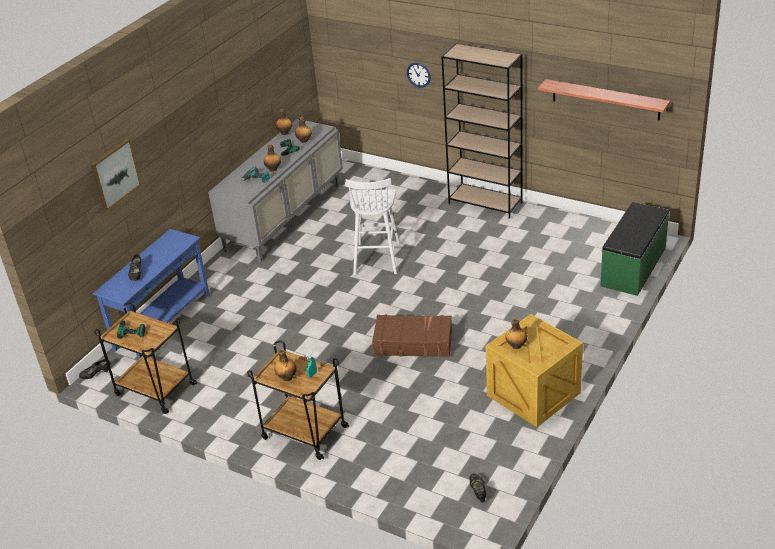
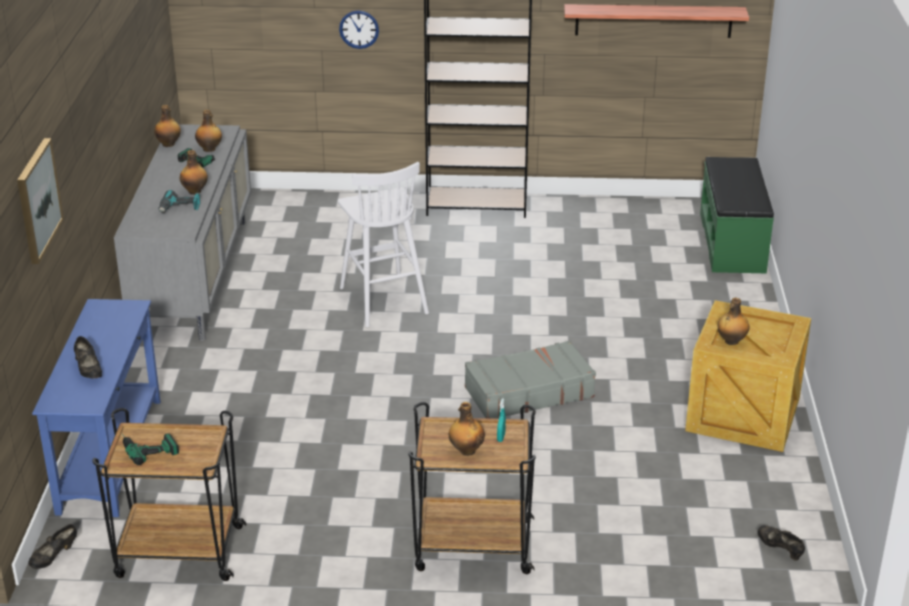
camera: 30 degrees left, 5 degrees down
brown suitcase [372,315,452,357] -> grey suitcase [465,340,596,419]

